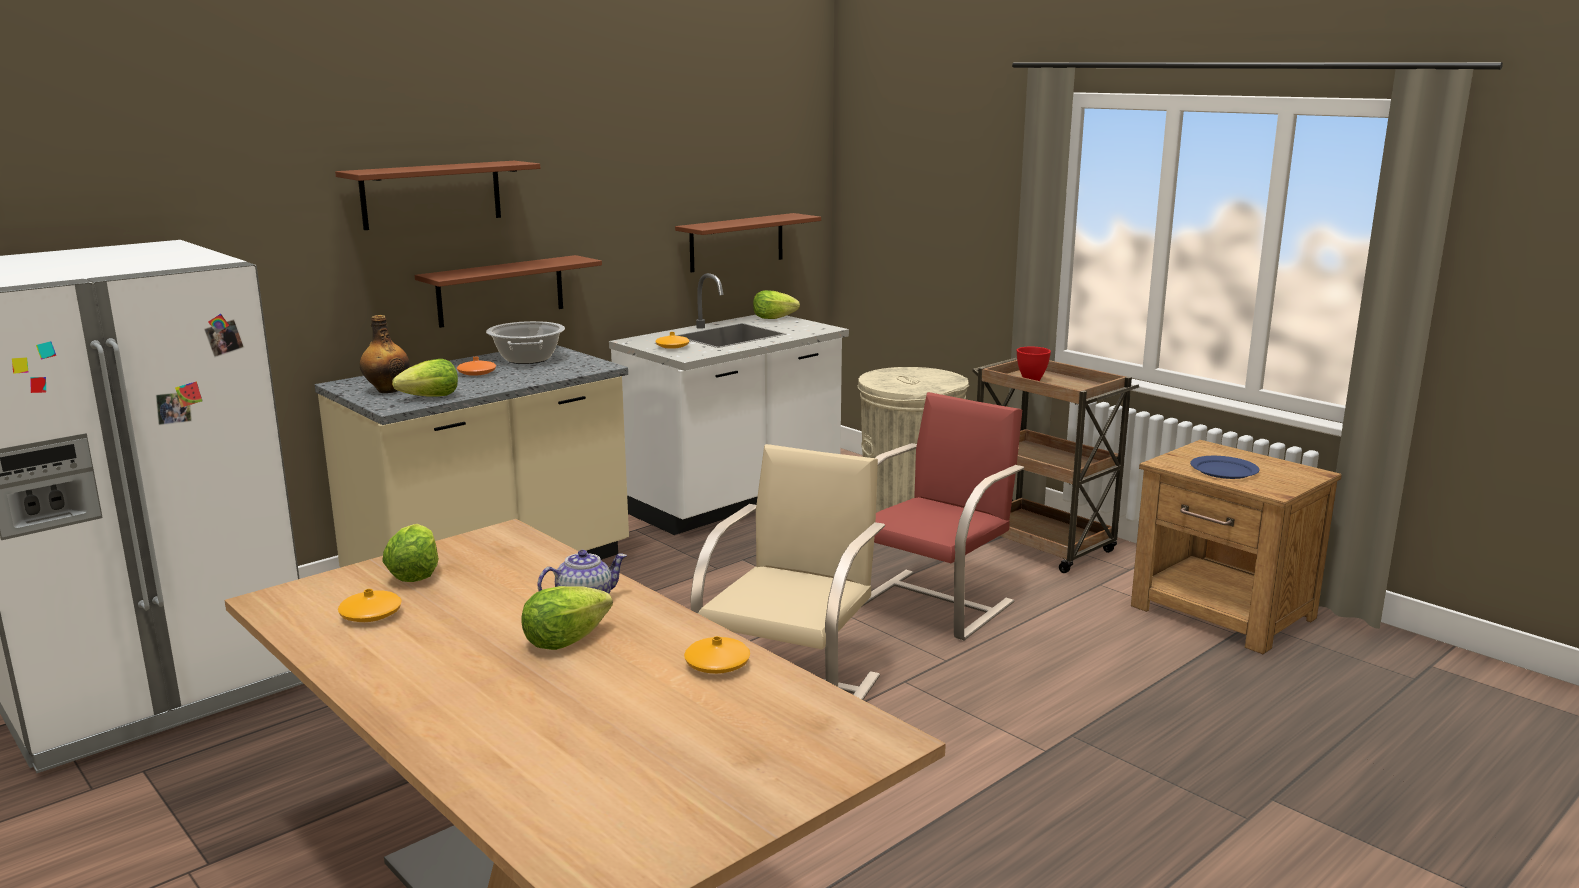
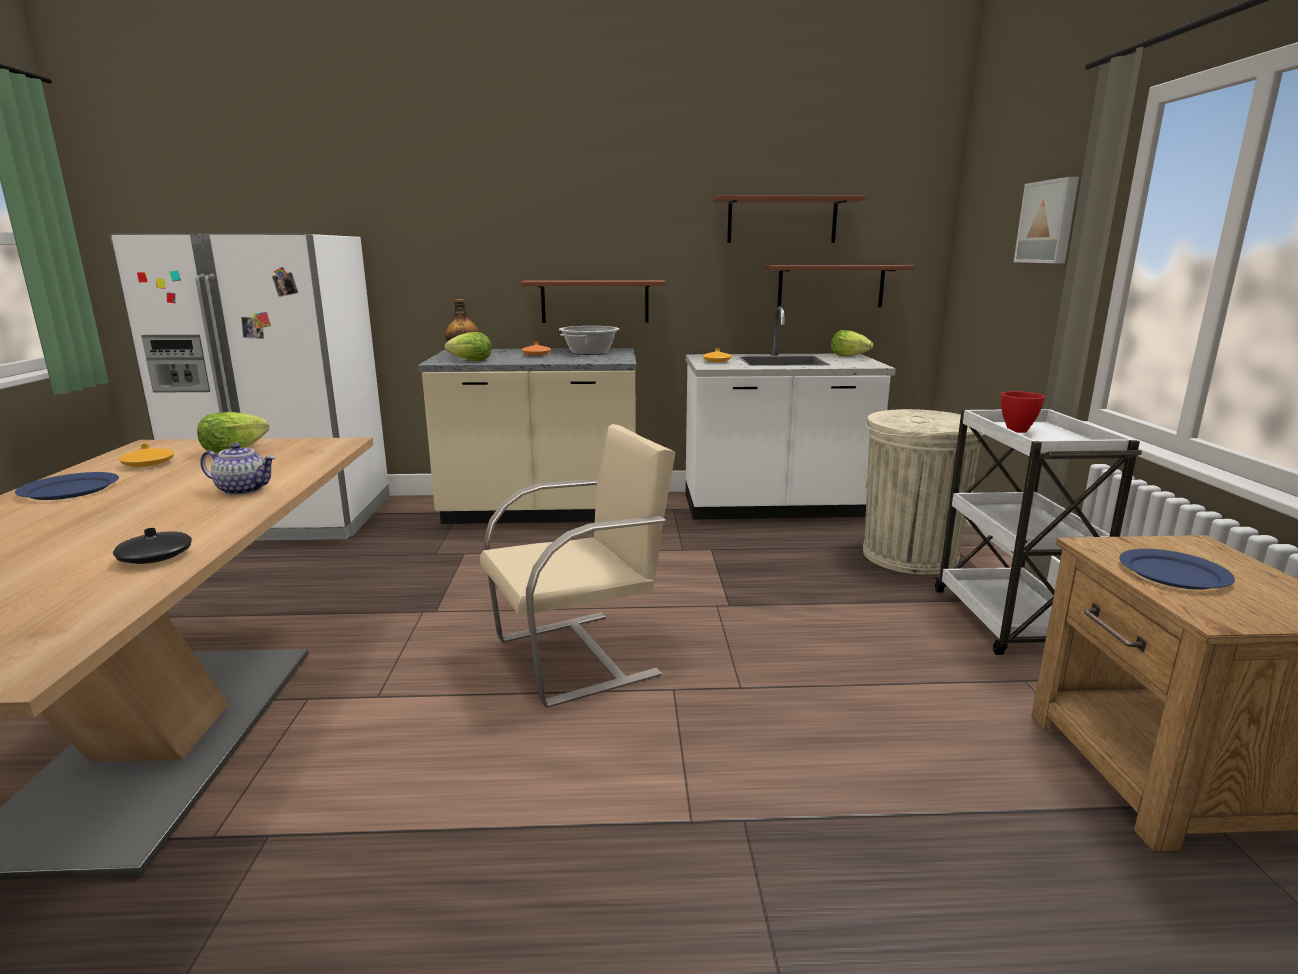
camera: 40 degrees right, 0 degrees up
brown shelf [335,161,540,230] -> brown shelf moved to [713,195,866,243]
lettuce [521,586,613,650] -> none
orange vase [684,636,750,674] -> black vase [113,528,192,564]
red chair [863,392,1024,641] -> none
brown cart [972,358,1139,573] -> white cart [934,408,1142,655]
none -> blue plate [15,472,119,500]
none -> picture [1014,177,1079,263]

